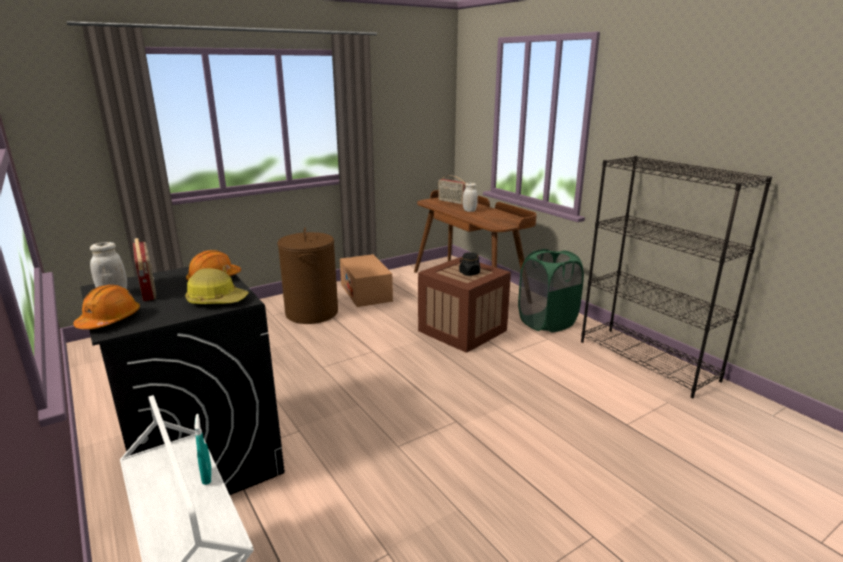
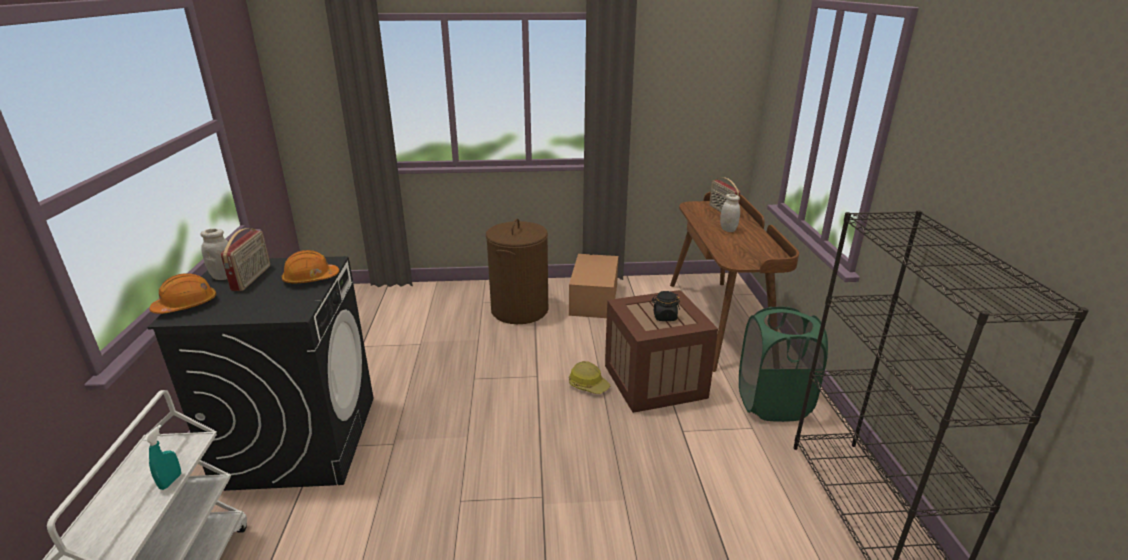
camera: 30 degrees right, 5 degrees up
hard hat [185,268,249,304] -> hard hat moved to [569,361,610,394]

